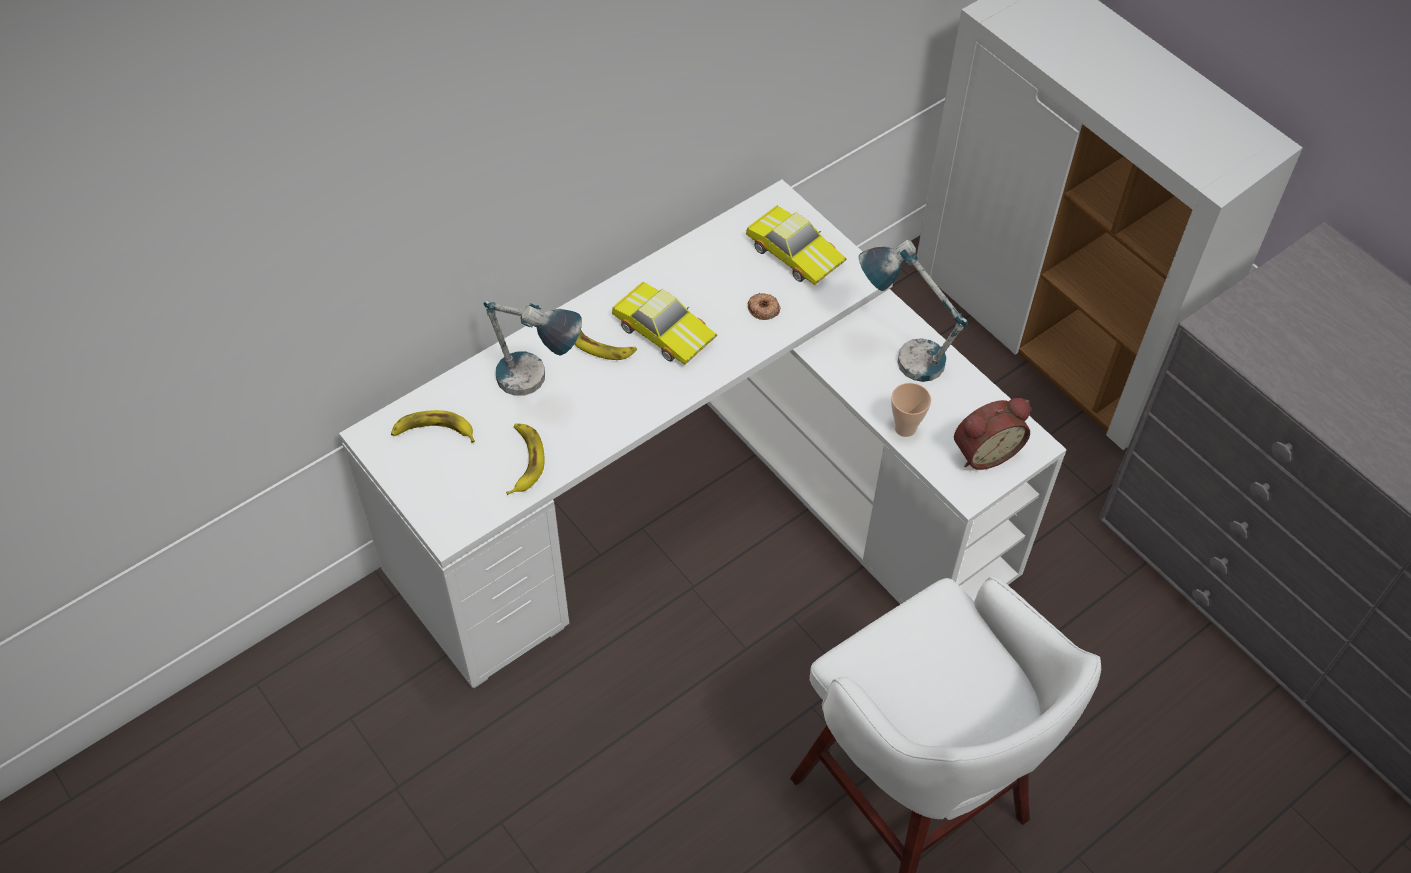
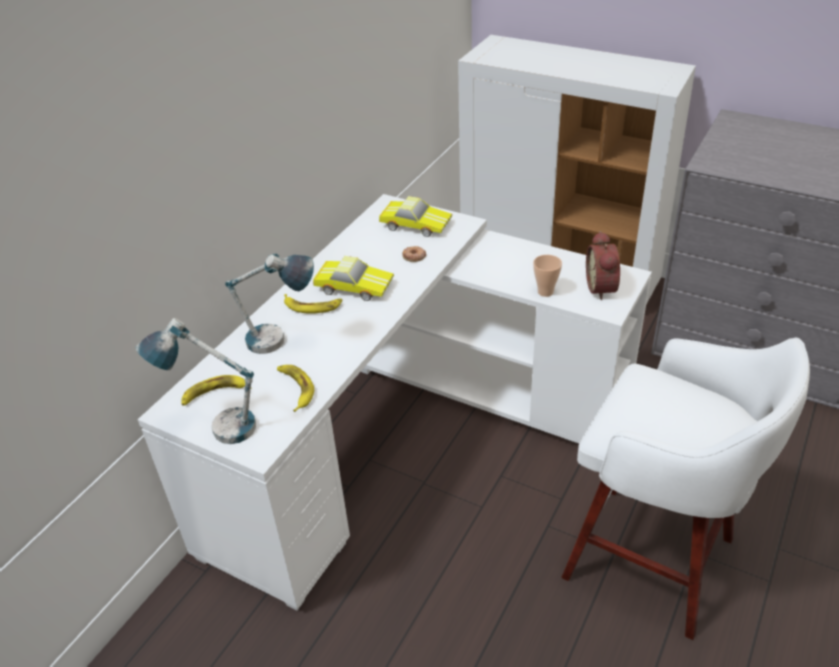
camera: 20 degrees left, 15 degrees down
table lamp [858,240,968,382] -> table lamp moved to [136,318,256,444]
alarm clock [954,398,1030,470] -> alarm clock turned 135 degrees clockwise [586,231,620,300]

